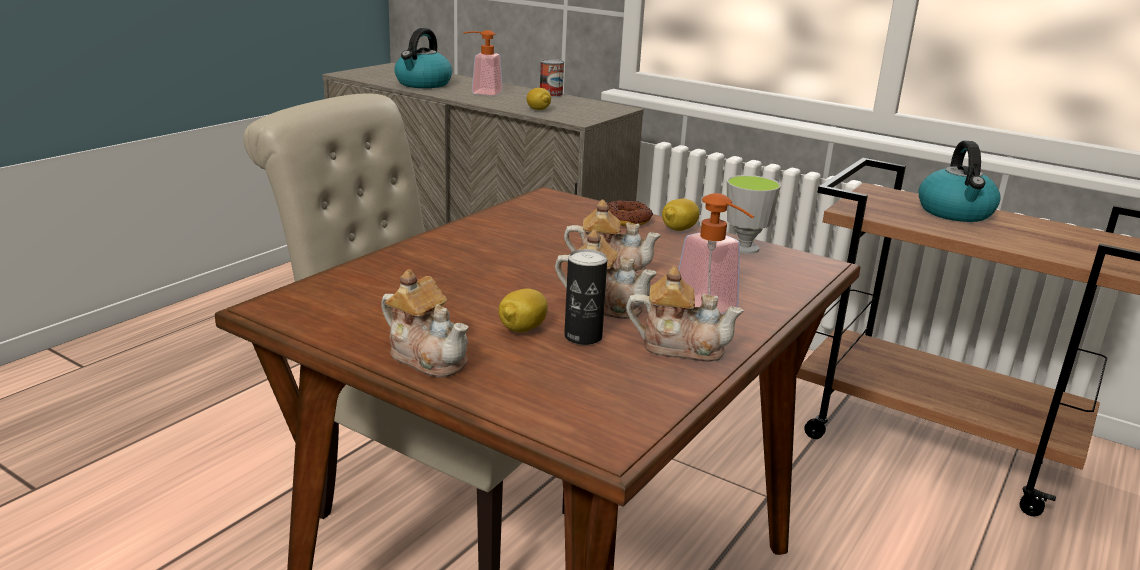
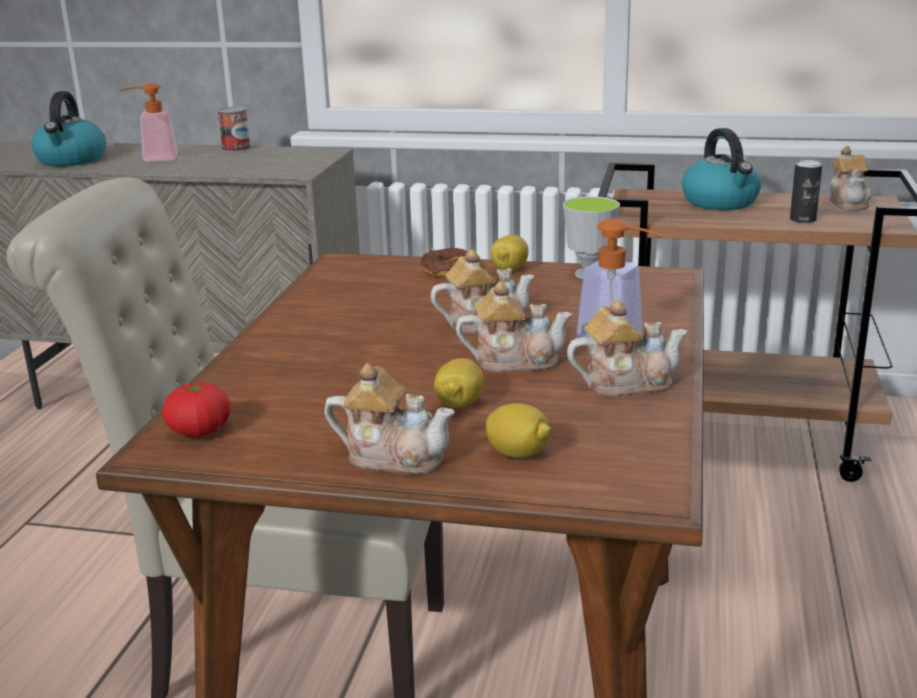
camera: 20 degrees left, 0 degrees up
lemon [527,88,551,110] -> lemon moved to [486,403,552,458]
can [564,249,607,345] -> can moved to [790,160,822,223]
none -> tomato [162,382,231,437]
none -> teapot [830,146,871,210]

